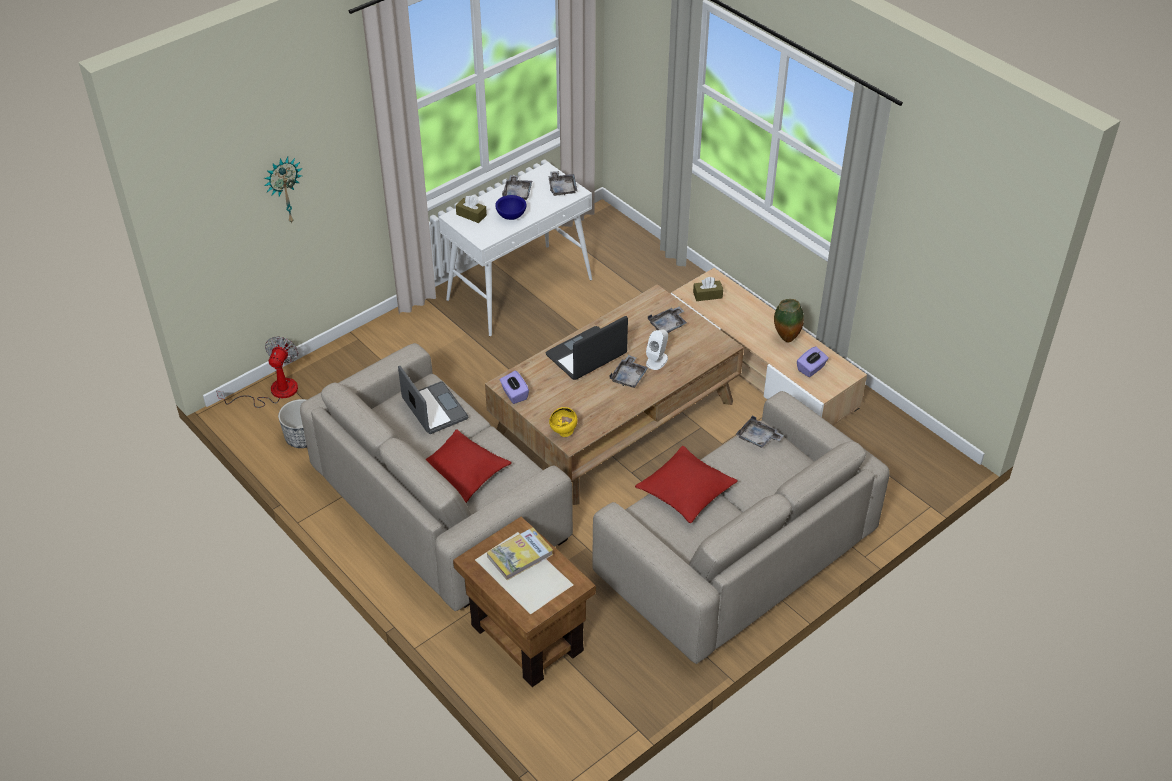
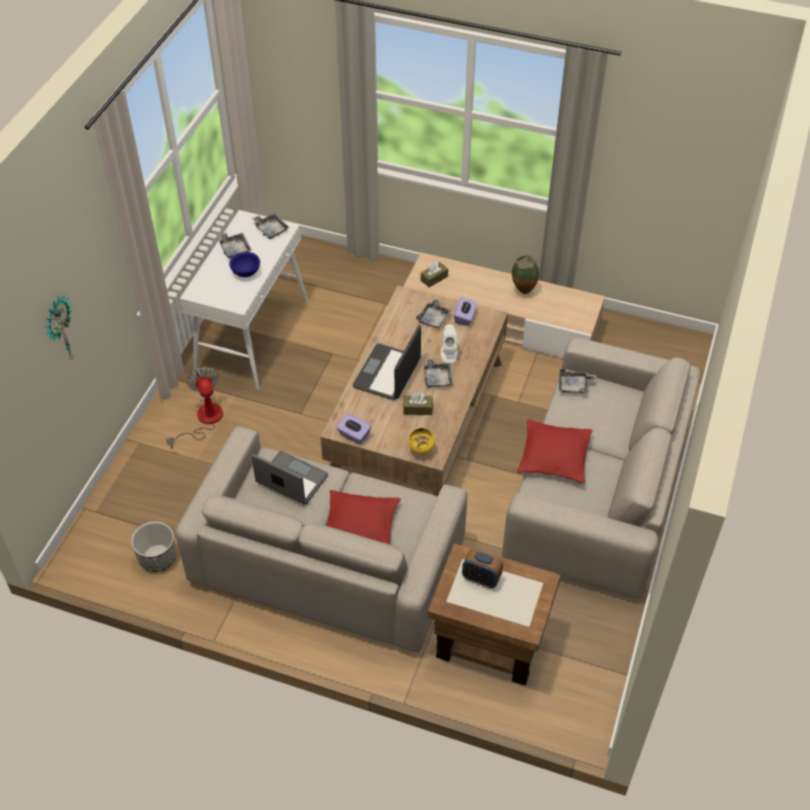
camera: 30 degrees left, 5 degrees up
fan [216,336,298,408] -> fan moved to [166,367,223,448]
brown tissue box [456,196,487,223] -> brown tissue box moved to [403,392,433,415]
book [487,527,553,580] -> alarm clock [462,549,503,588]
purple tissue box [797,346,829,377] -> purple tissue box moved to [454,296,477,326]

